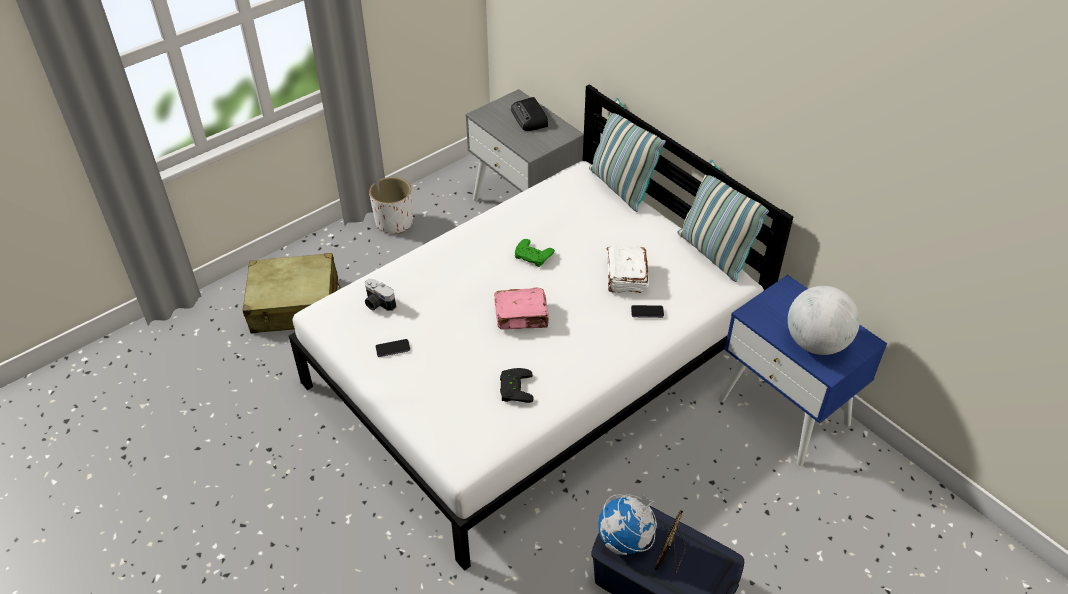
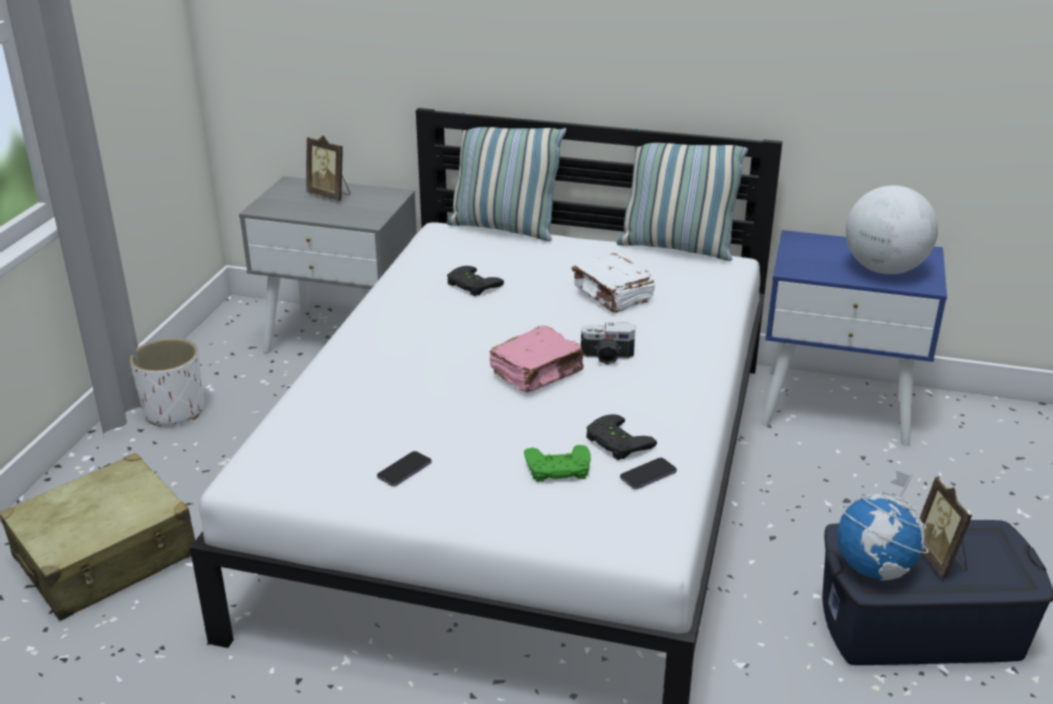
camera: 35 degrees left, 15 degrees down
camera [365,279,397,311] -> camera moved to [581,322,635,365]
radio [511,97,548,131] -> picture frame [306,135,350,201]
green game controller [515,239,555,267] -> green game controller moved to [524,445,591,482]
phone [631,305,664,318] -> phone moved to [620,458,677,489]
none -> black game controller [447,266,504,296]

